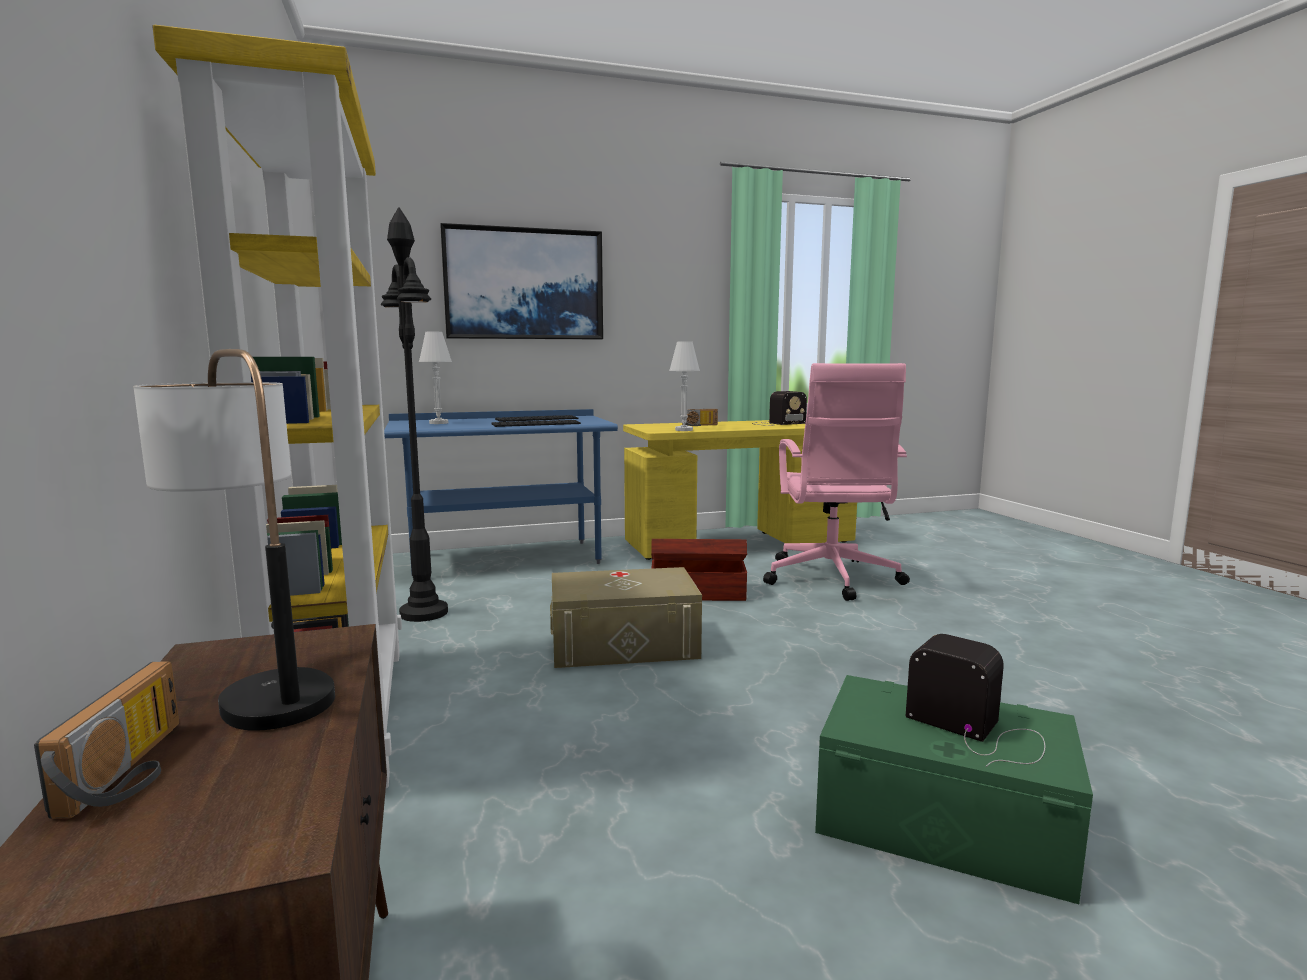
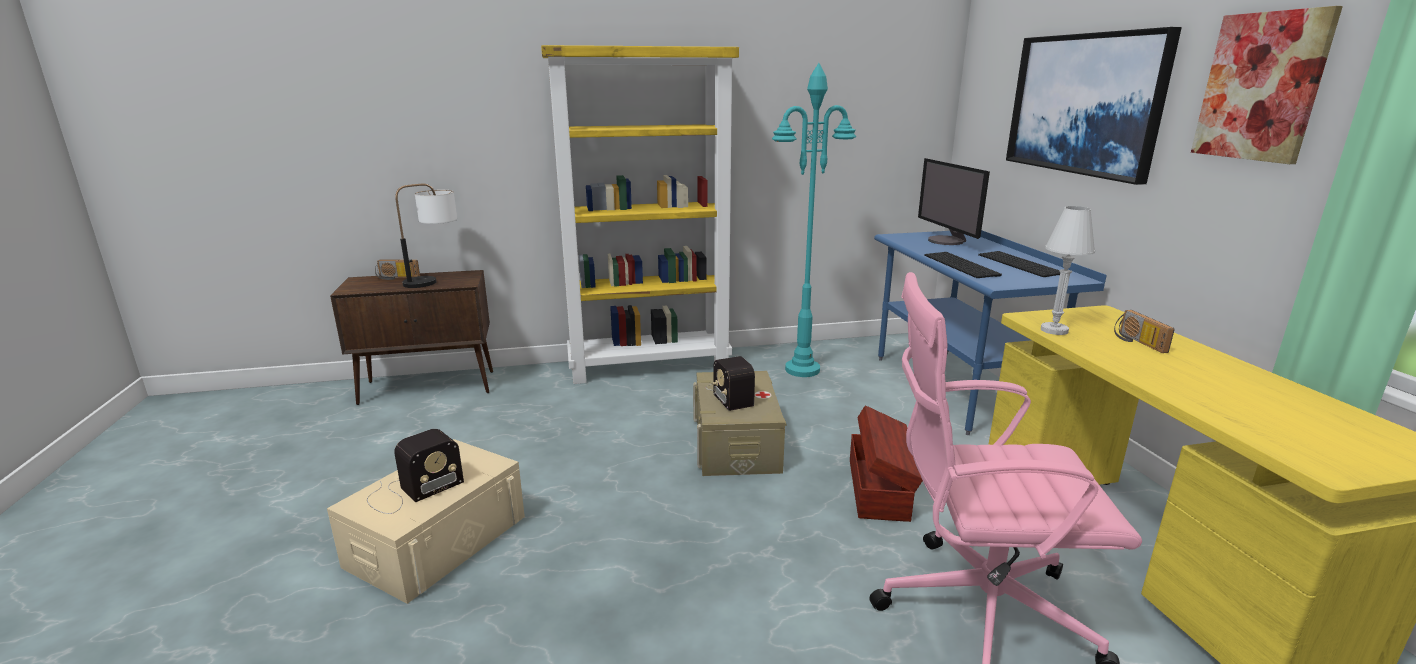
camera: 95 degrees right, 10 degrees up
black floor lamp [381,207,448,622] -> turquoise floor lamp [772,63,856,377]
white table lamp [419,332,452,424] -> monitor [918,158,990,245]
radio [752,391,807,426] -> radio moved to [706,356,755,411]
green storage box [815,675,1093,904] -> beige storage box [327,439,525,604]
none -> picture [1191,6,1343,164]

